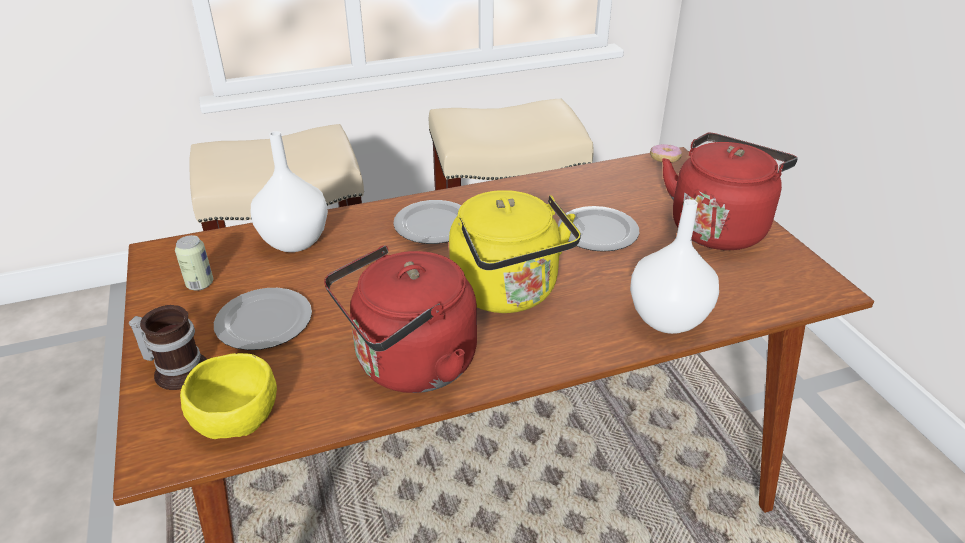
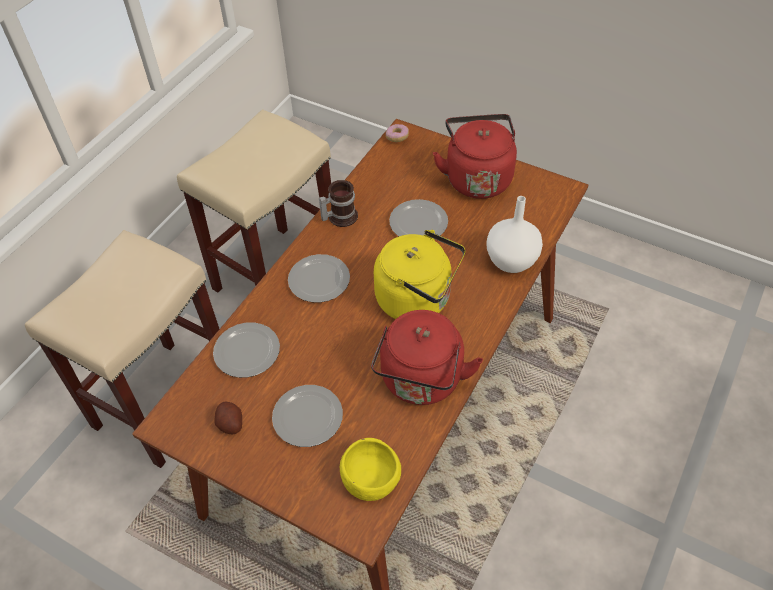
camera: 40 degrees left, 15 degrees up
mug [129,305,207,390] -> mug moved to [319,180,358,227]
can [175,235,213,291] -> potato [214,402,242,434]
white vase [250,131,328,252] -> plate [213,322,280,378]

